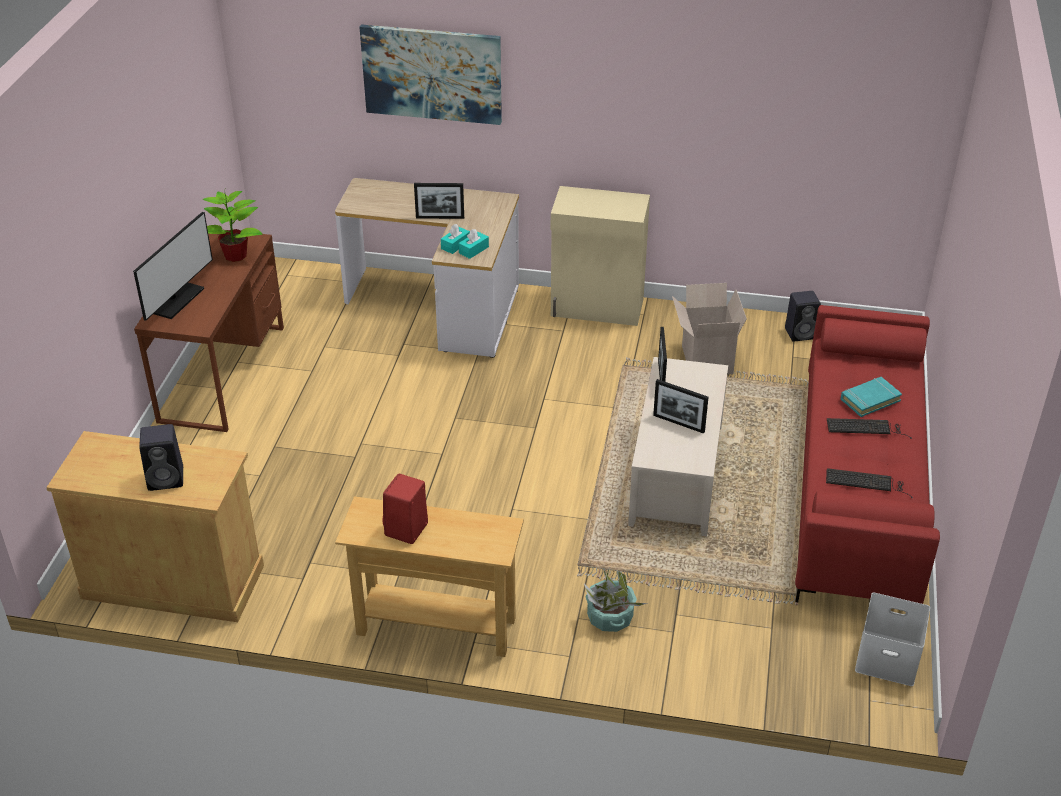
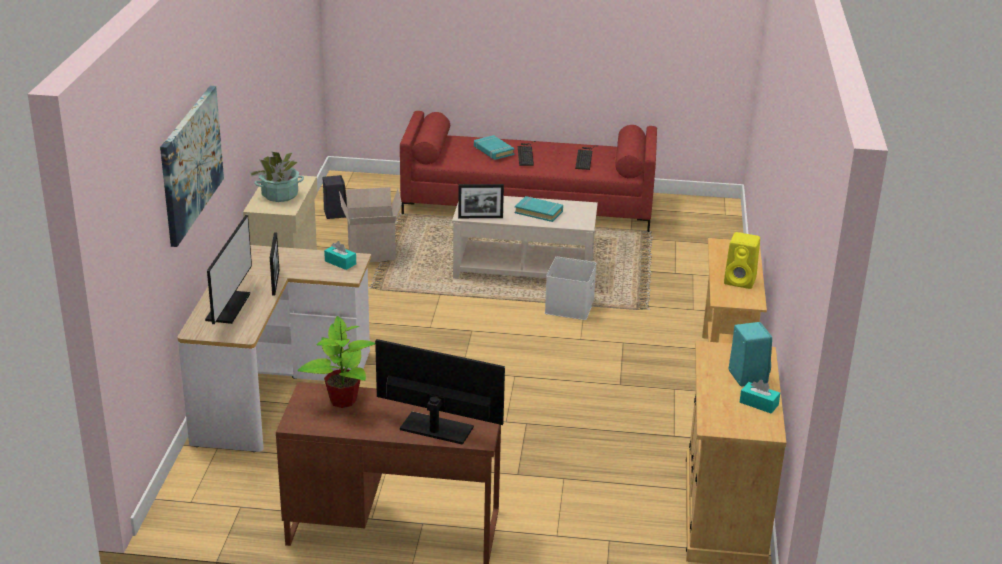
camera: 95 degrees left, 10 degrees down
black speaker [139,424,183,491] -> turquoise speaker [729,322,772,386]
red speaker [383,474,428,544] -> yellow speaker [724,232,760,289]
turquoise tissue box [441,224,470,254] -> turquoise tissue box moved to [740,380,780,414]
potted plant [584,569,648,632] -> potted plant moved to [250,152,304,202]
picture frame [653,379,708,434] -> turquoise book [515,196,563,222]
white storage box [855,593,930,686] -> white storage box moved to [545,257,597,320]
none -> monitor [205,215,252,324]

